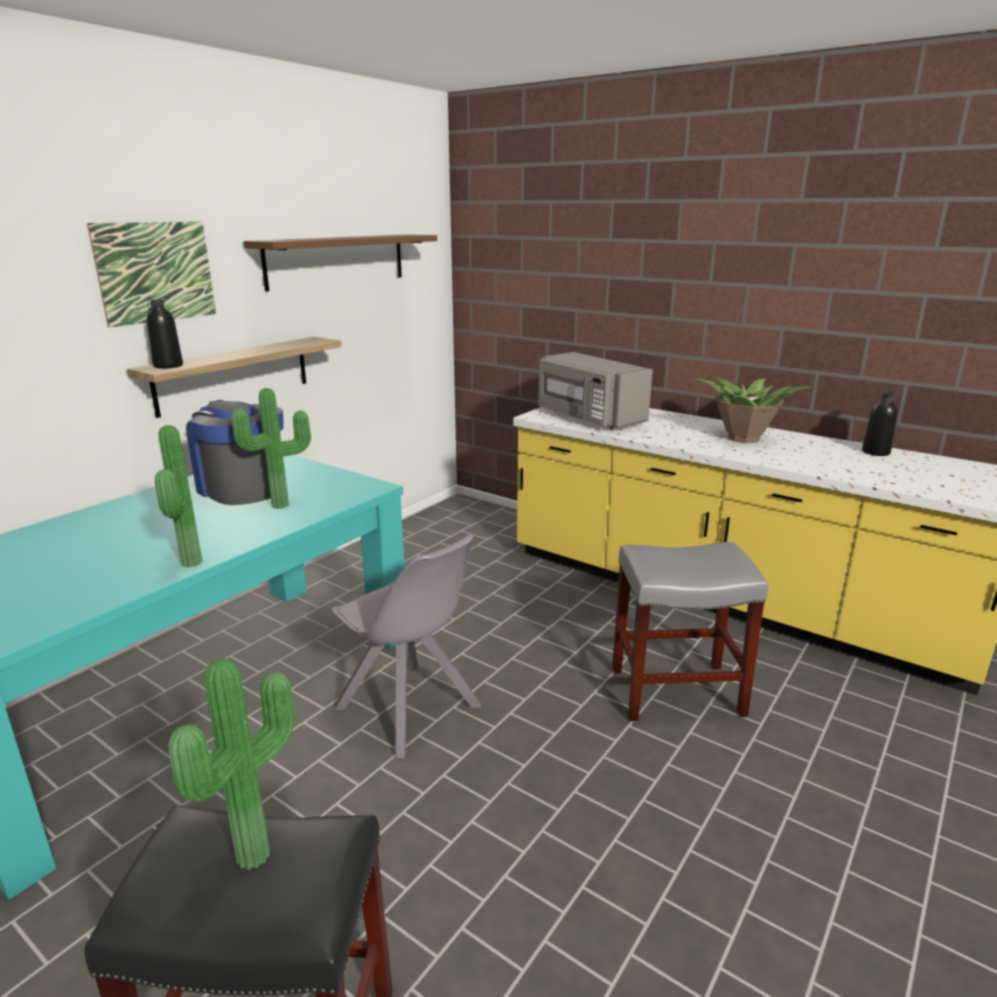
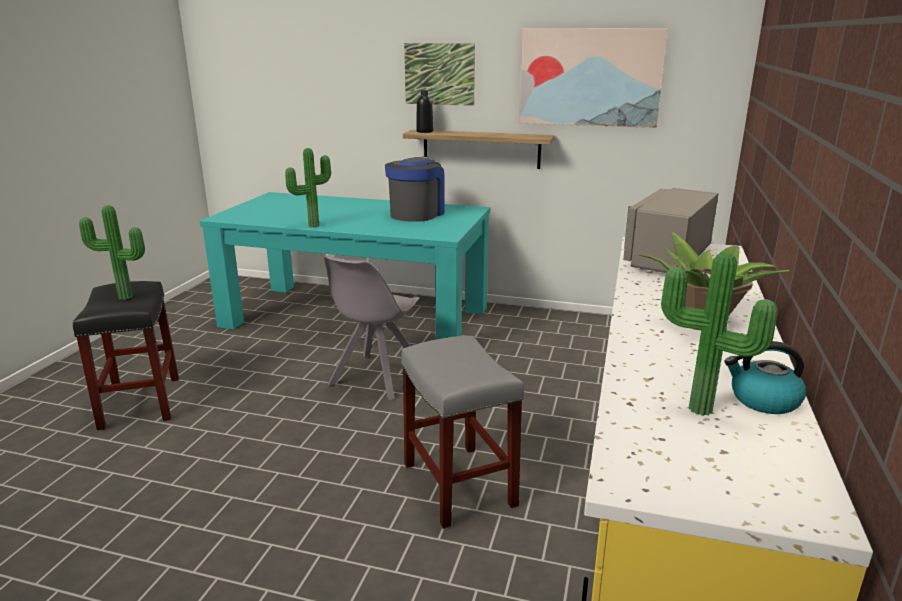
camera: 70 degrees right, 0 degrees up
potted plant [232,388,311,509] -> potted plant moved to [661,253,778,416]
brown shelf [244,234,437,291] -> picture [519,28,668,128]
black bottle [862,392,898,456] -> kettle [724,341,806,414]

